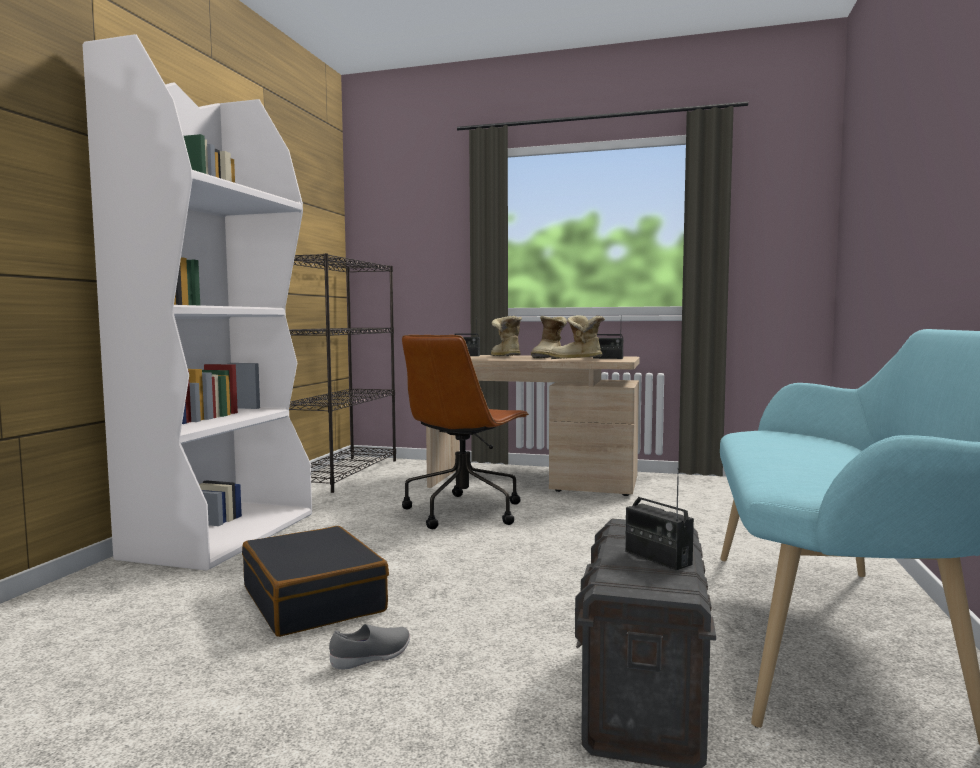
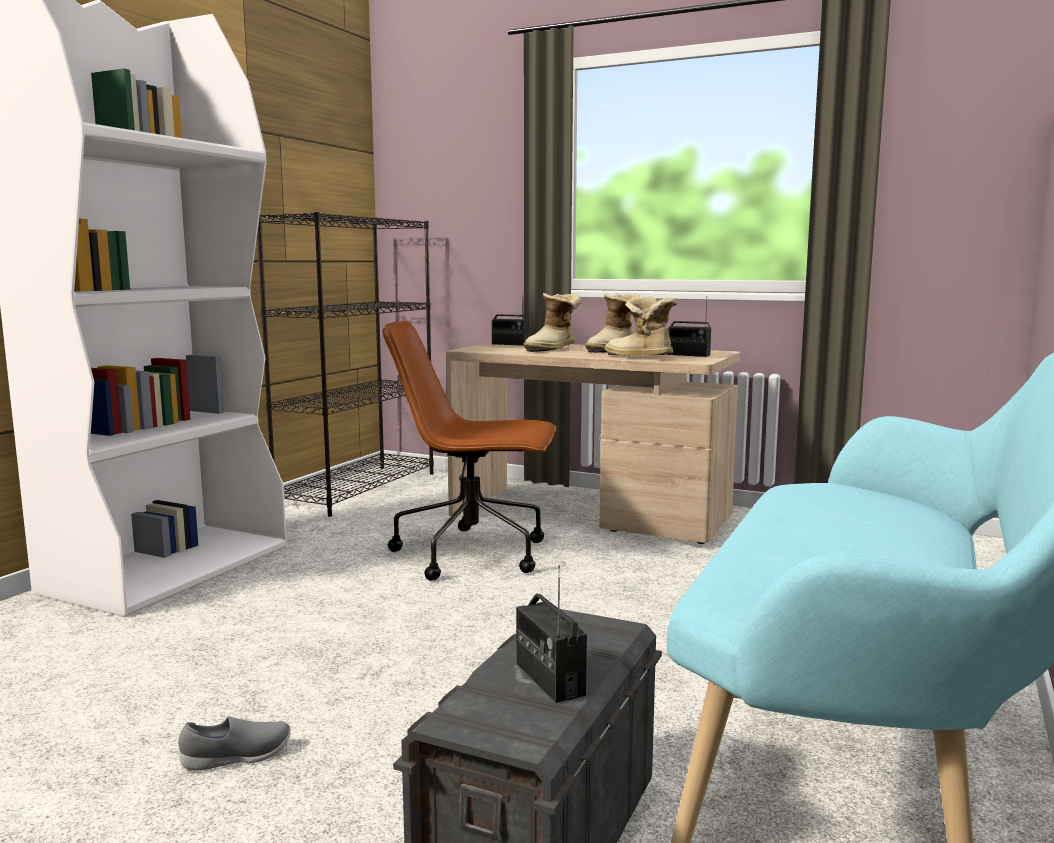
camera: 10 degrees right, 5 degrees up
black suitcase [242,526,389,637] -> none
brown office chair [402,335,529,529] -> brown office chair turned 60 degrees clockwise [383,321,557,581]
boot [491,316,522,356] -> boot turned 135 degrees counterclockwise [524,293,581,352]

